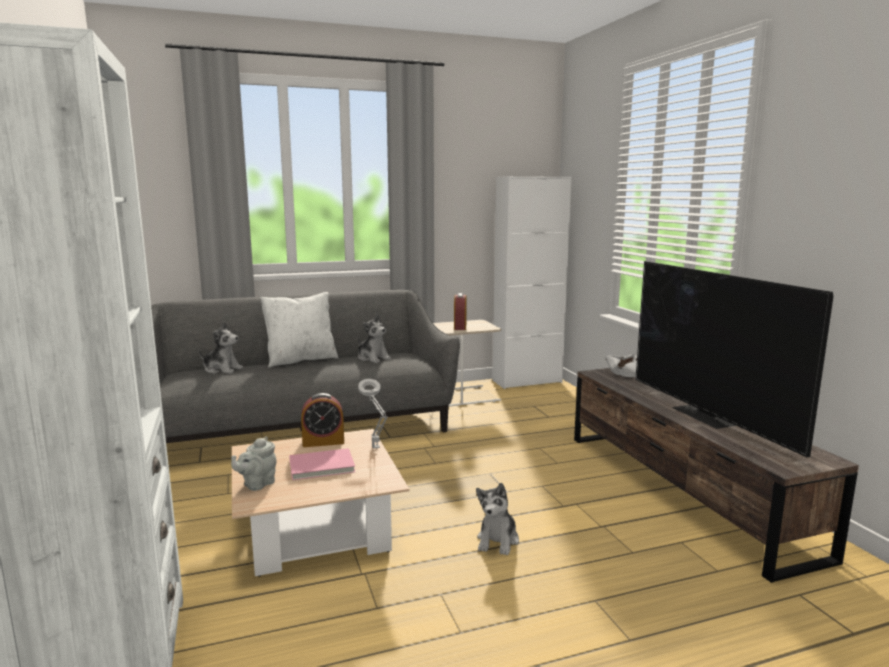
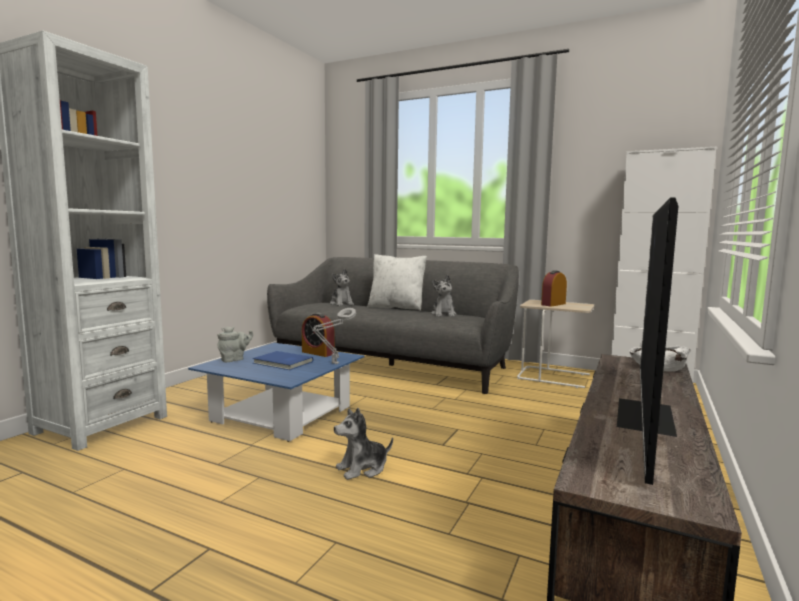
camera: 45 degrees right, 5 degrees down
grey teapot [231,436,276,491] -> grey teapot turned 150 degrees clockwise [217,326,253,362]
beige coffee table [232,429,410,577] -> blue coffee table [188,343,365,442]
pink book [289,448,355,480] -> blue book [253,351,313,370]

